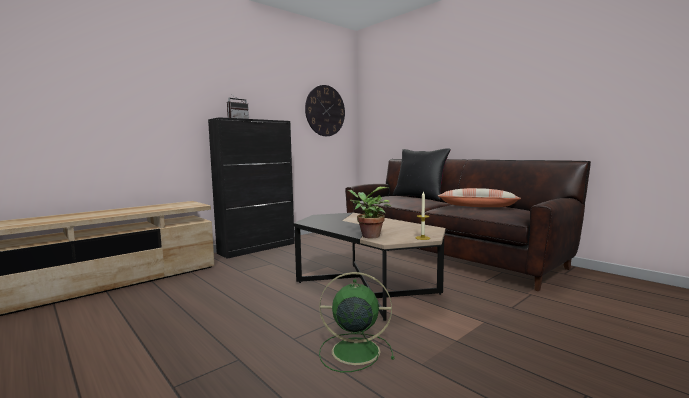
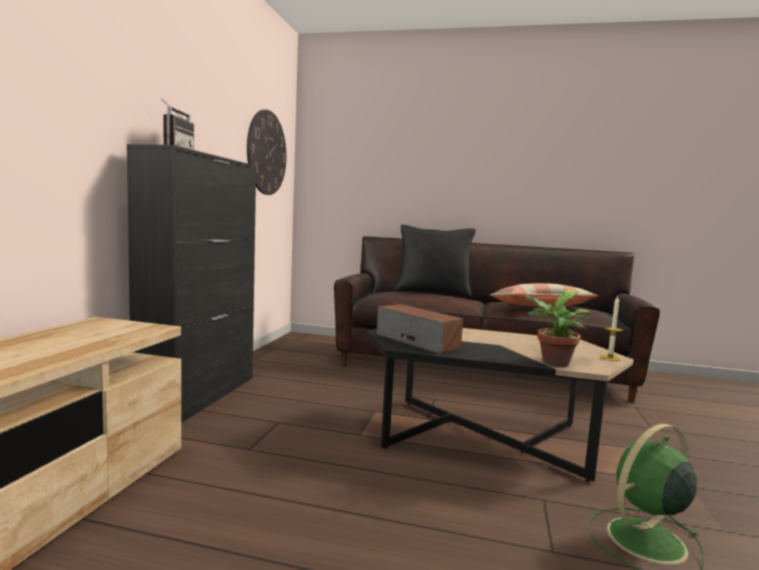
camera: 35 degrees left, 0 degrees up
none -> speaker [377,304,463,354]

